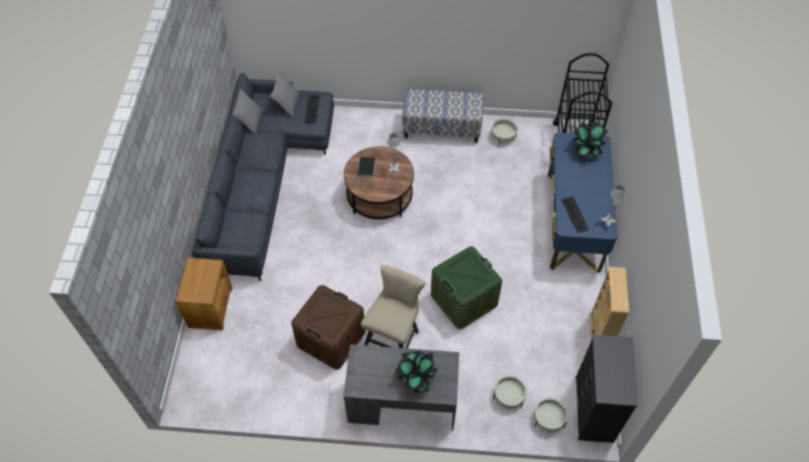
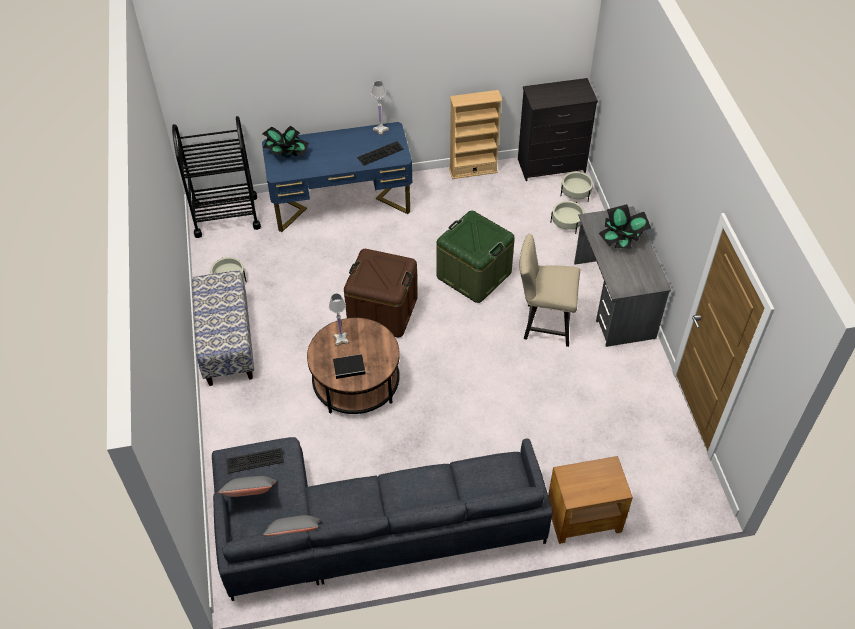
camera: 105 degrees left, 5 degrees down
brown storage box [291,285,366,370] -> brown storage box moved to [344,249,418,337]

